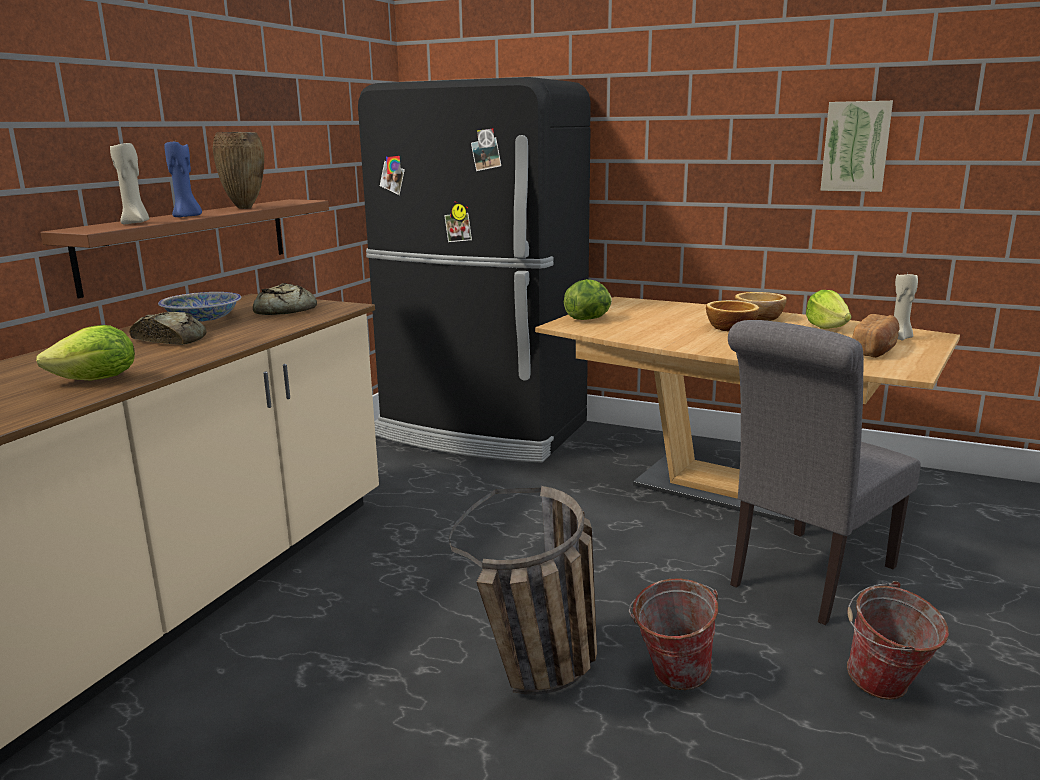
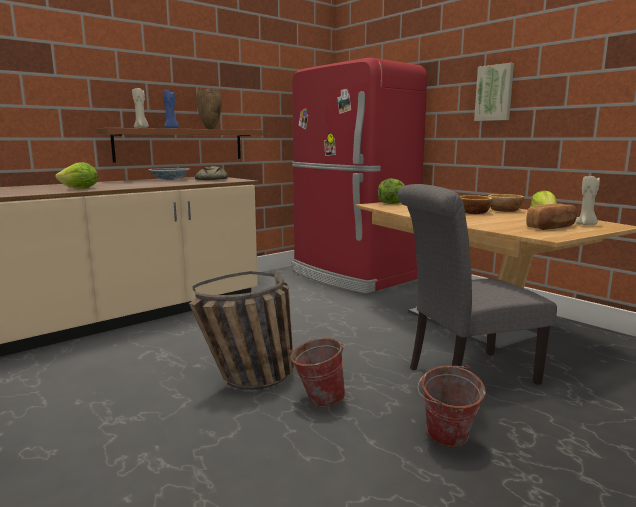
camera: 25 degrees right, 5 degrees down
bread [130,312,206,345] -> none
black fridge [358,77,591,463] -> red fridge [291,58,427,294]
picture [820,101,893,192] -> picture moved to [474,63,514,121]

